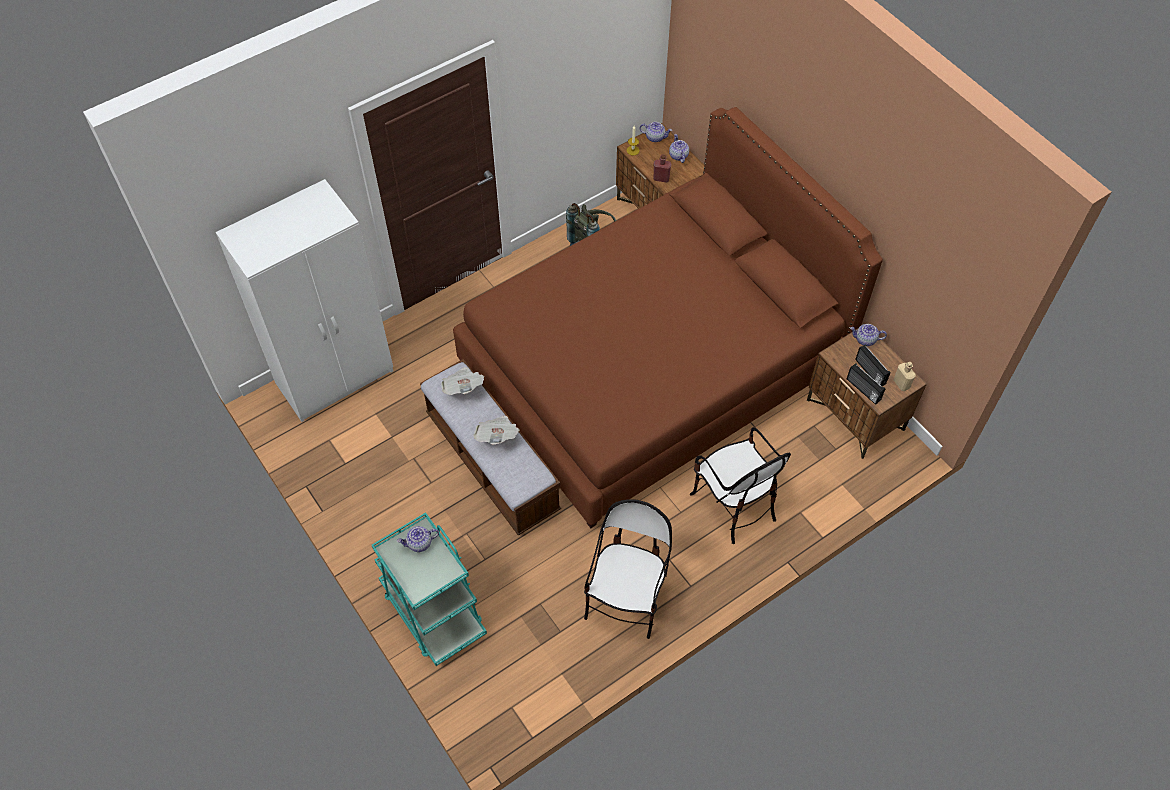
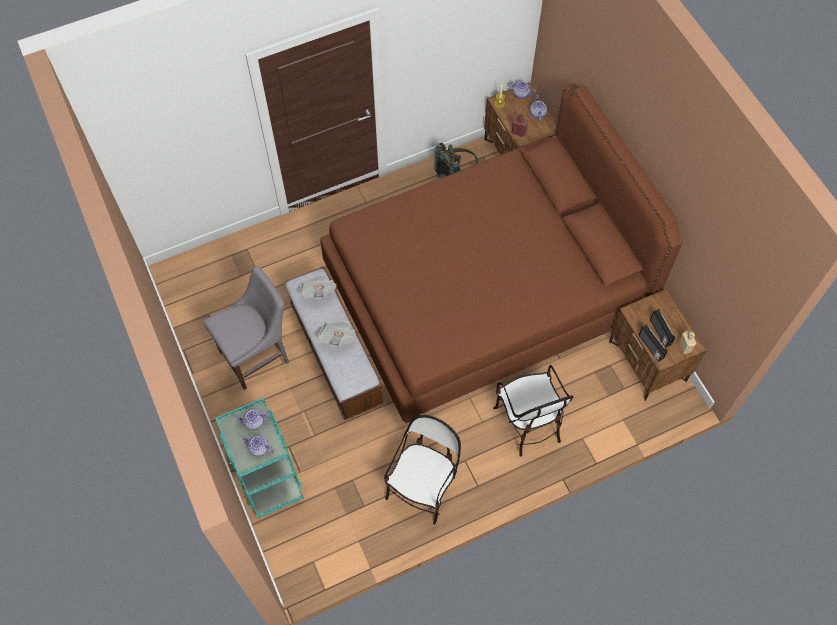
camera: 10 degrees right, 5 degrees up
white wardrobe [216,179,393,422] -> none
teapot [850,324,887,346] -> teapot moved to [241,435,274,457]
none -> grey chair [203,266,289,390]

